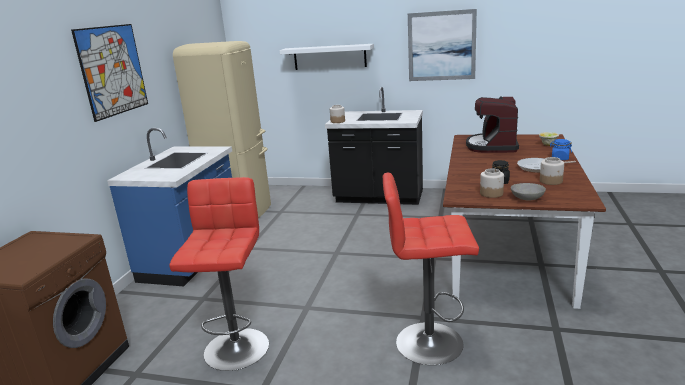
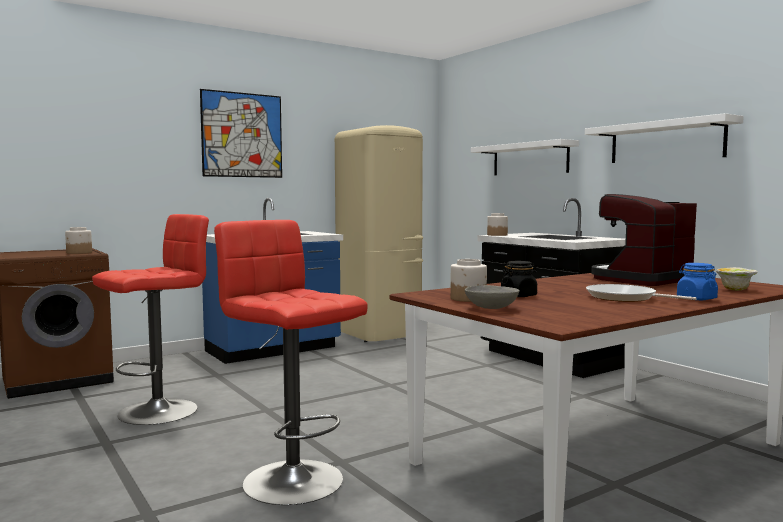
camera: 40 degrees right, 15 degrees down
picture [408,9,477,81] -> white shelf [585,113,744,163]
jar [540,157,564,185] -> jar moved to [65,227,92,254]

